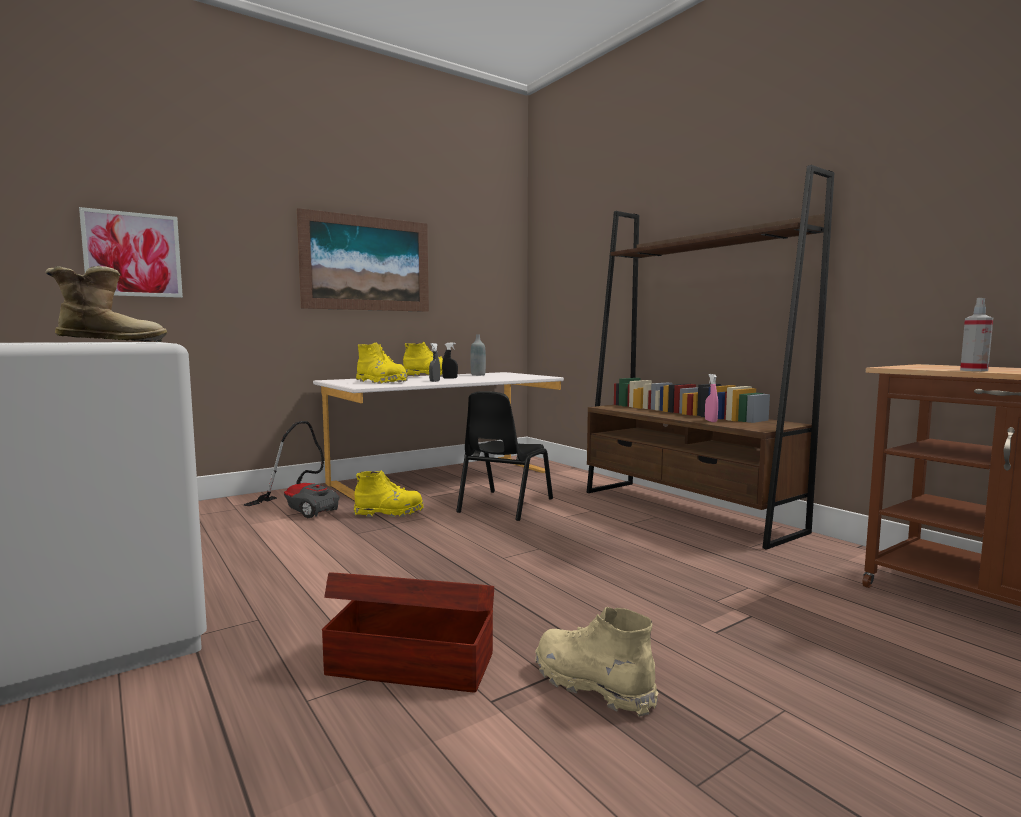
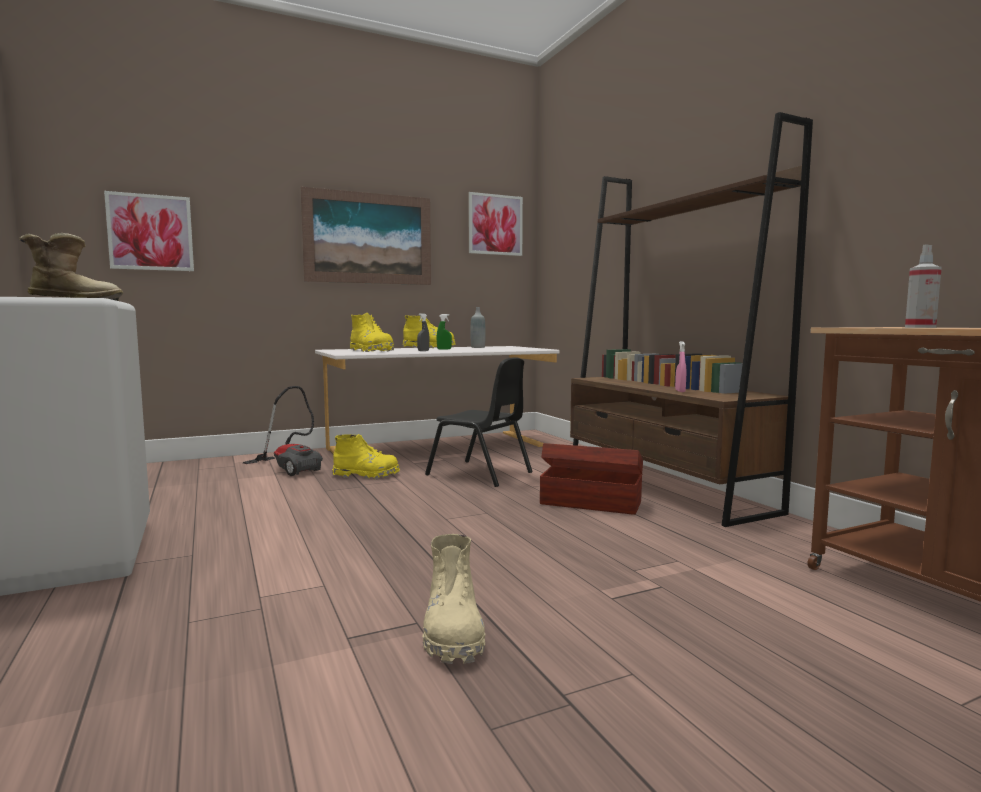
camera: 10 degrees right, 0 degrees up
brown storage box [322,572,494,693] -> brown storage box moved to [540,443,643,515]
black spray bottle [442,343,458,379] -> green spray bottle [437,314,452,349]
black chair [456,391,553,521] -> black chair turned 90 degrees counterclockwise [425,357,532,487]
beige boot [535,607,658,717] -> beige boot turned 150 degrees counterclockwise [422,534,486,664]
none -> picture [468,192,523,256]

